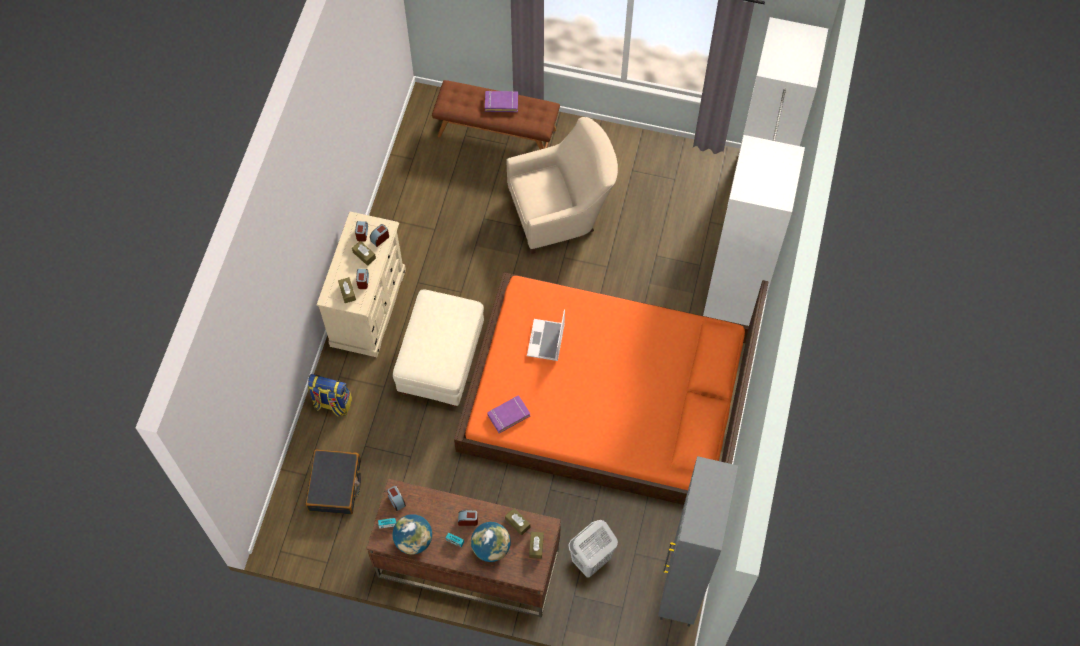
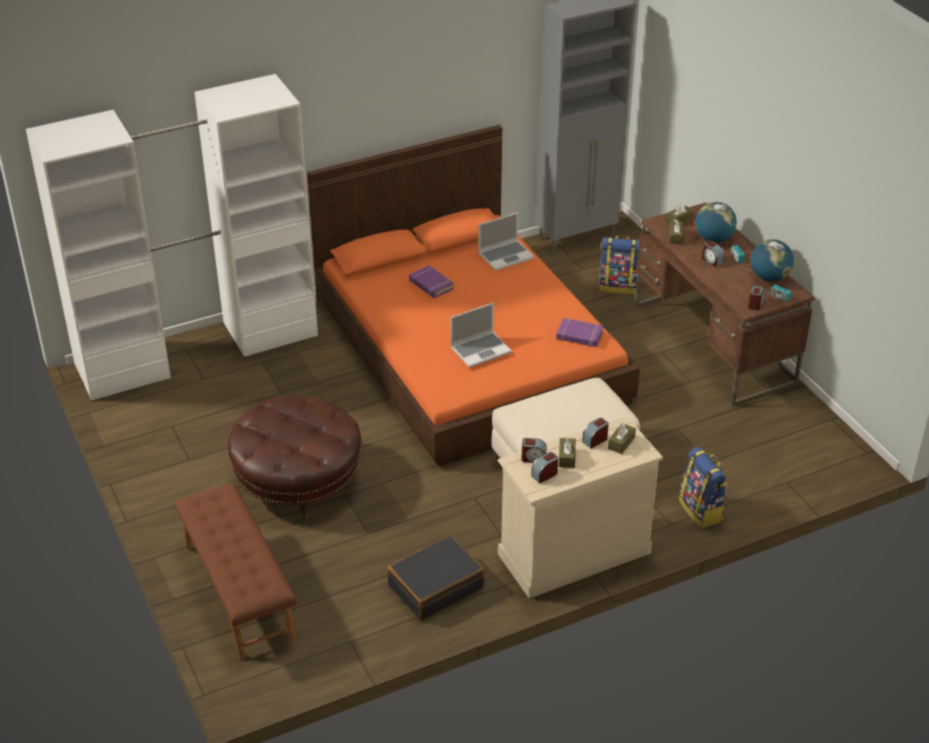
camera: 130 degrees left, 25 degrees down
black suitcase [305,449,361,514] -> black suitcase moved to [387,535,485,620]
purple book [485,90,518,112] -> purple book moved to [409,265,454,298]
beige armchair [506,117,618,254] -> brown ottoman [228,395,361,519]
white laundry basket [568,520,618,577] -> backpack [599,235,639,294]
none -> laptop [478,212,534,271]

